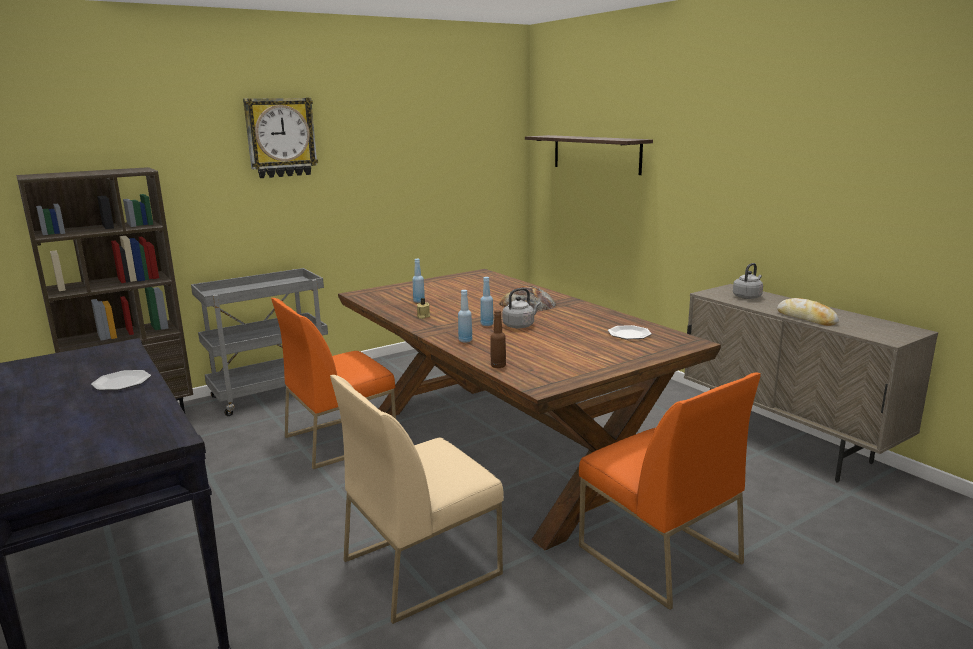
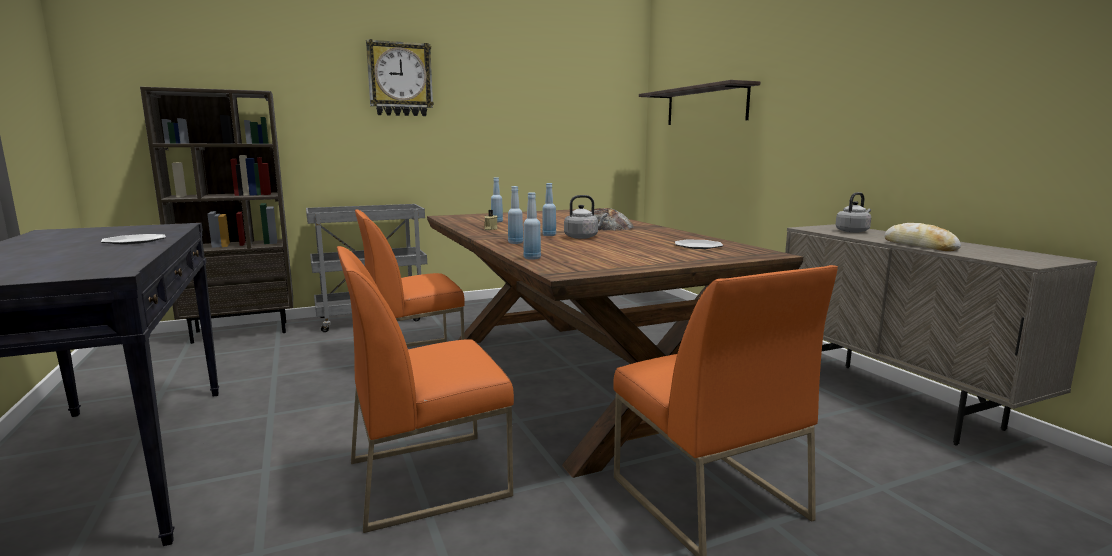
camera: 10 degrees right, 5 degrees down
beige chair [330,375,504,624] -> orange chair [337,246,514,533]
brown bottle [491,310,506,368] -> blue bottle [523,192,541,260]

